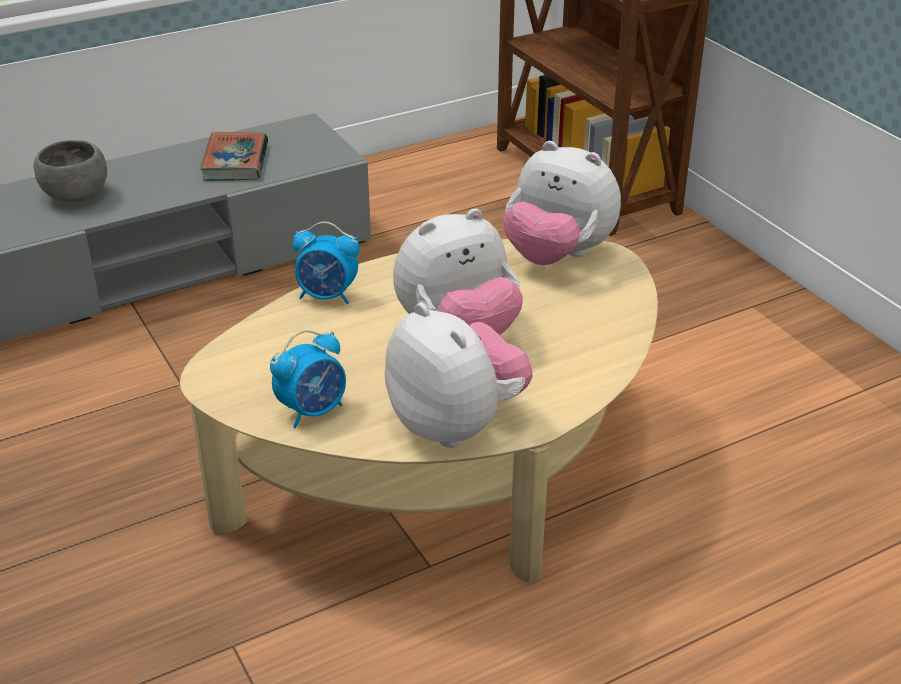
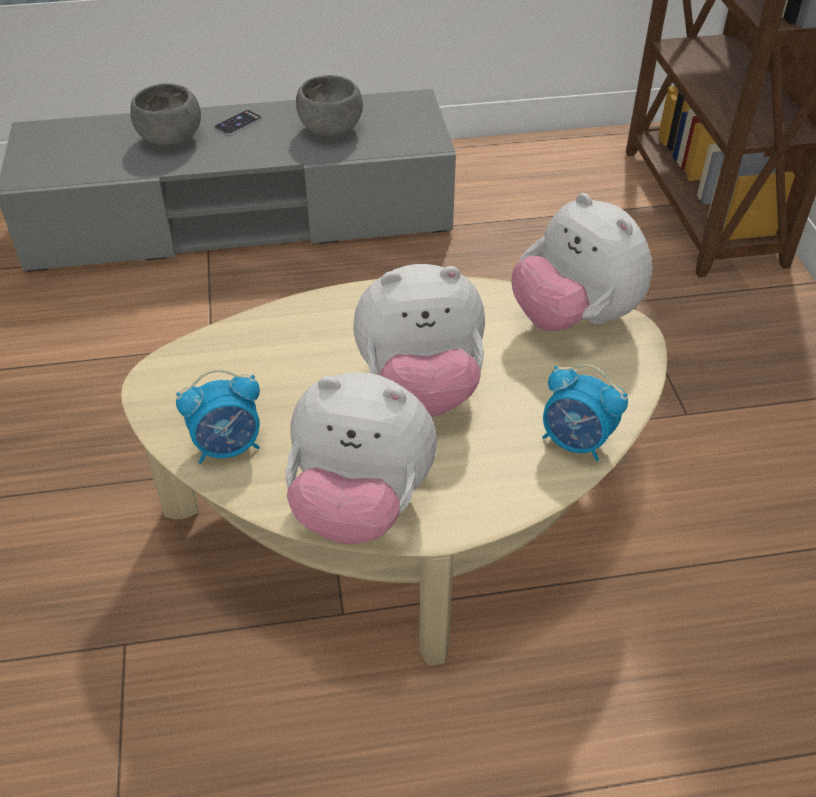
camera: 20 degrees right, 10 degrees up
book [200,132,268,181] -> grey bowl [296,75,363,137]
alarm clock [293,222,360,304] -> alarm clock moved to [542,364,628,461]
plush toy [385,303,533,447] -> plush toy turned 120 degrees clockwise [285,372,437,544]
none -> phone [214,110,262,135]

